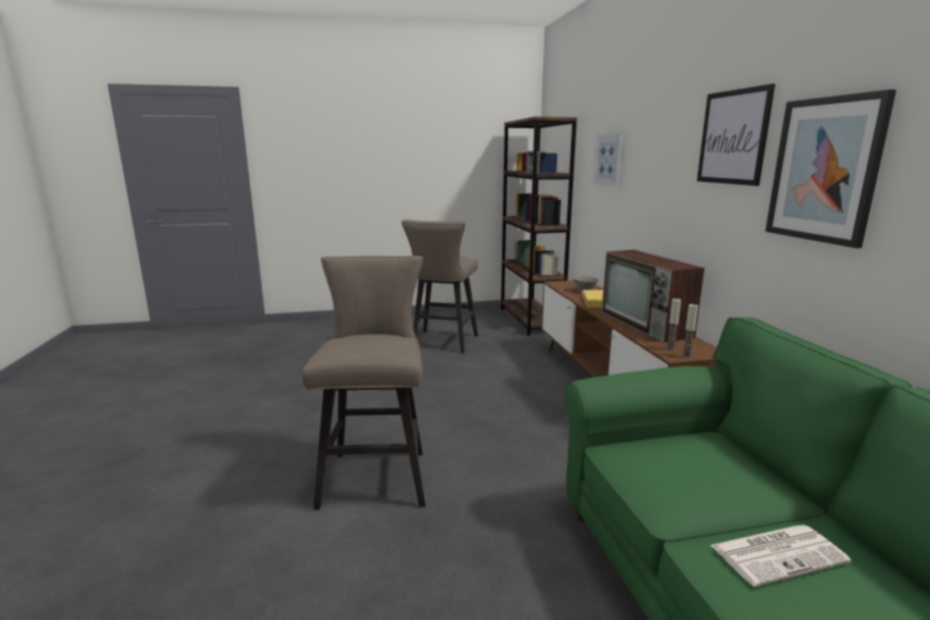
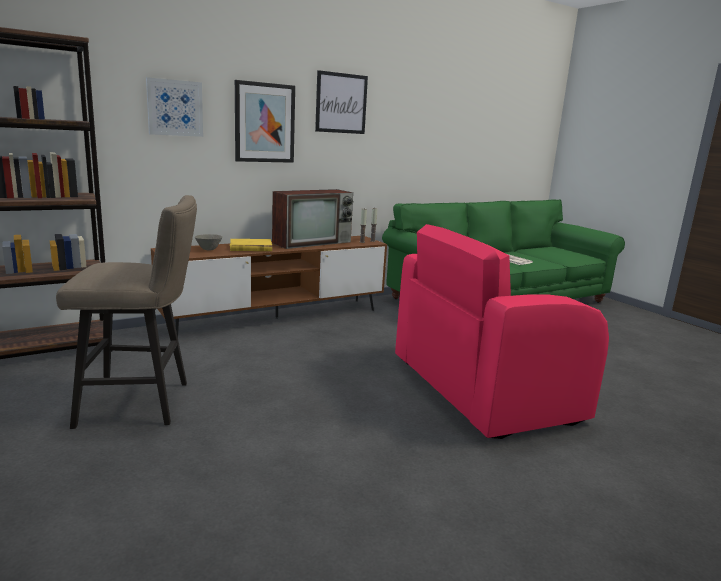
camera: 110 degrees left, 0 degrees up
beige stool [302,256,425,510] -> pink armchair [395,224,609,439]
picture [765,89,896,248] -> picture moved to [235,80,295,163]

